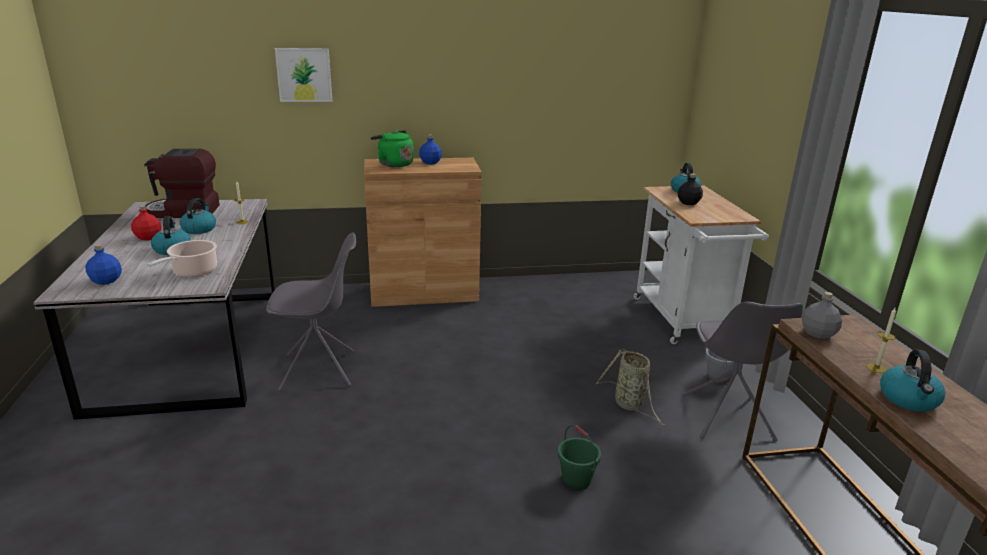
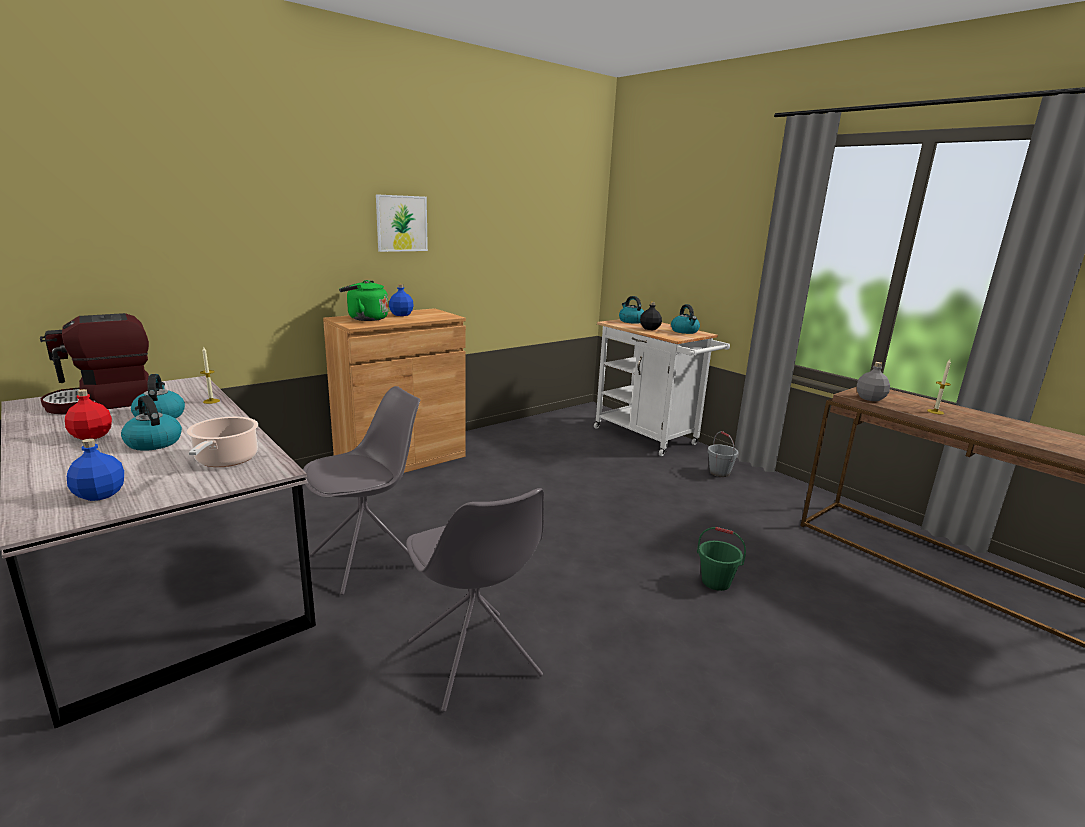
camera: 30 degrees left, 5 degrees down
picture [275,48,332,102] -> picture moved to [376,194,428,252]
basket [595,349,664,425] -> none
grey chair [682,301,803,441] -> grey chair moved to [406,488,544,712]
kettle [880,349,945,412] -> kettle moved to [671,304,700,334]

